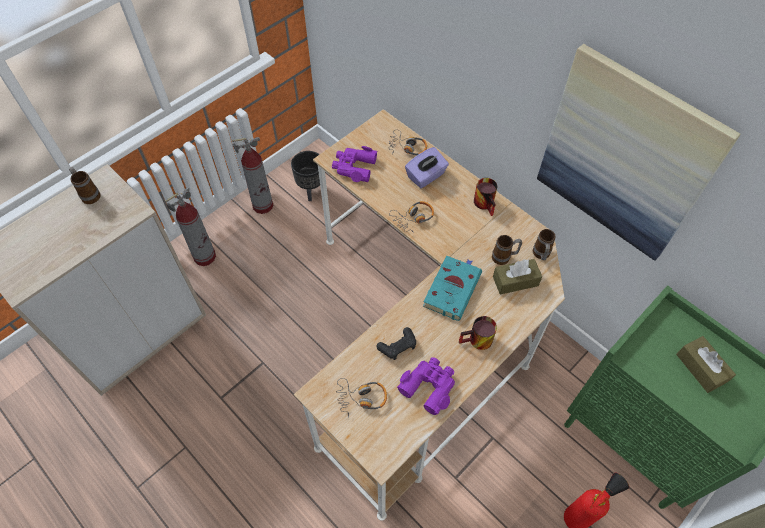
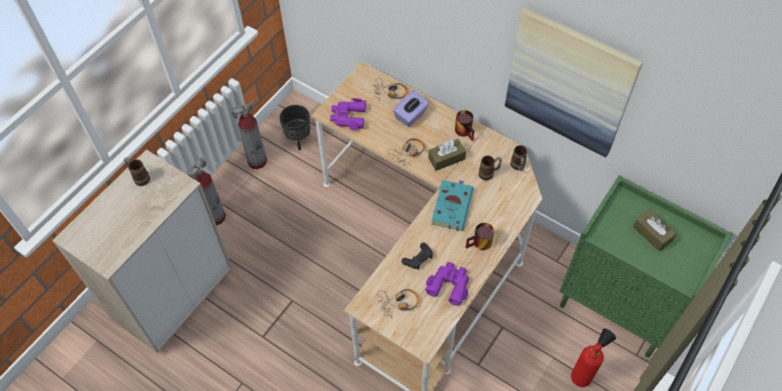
camera: 10 degrees left, 0 degrees up
brown tissue box [493,259,542,295] -> brown tissue box moved to [428,139,466,171]

